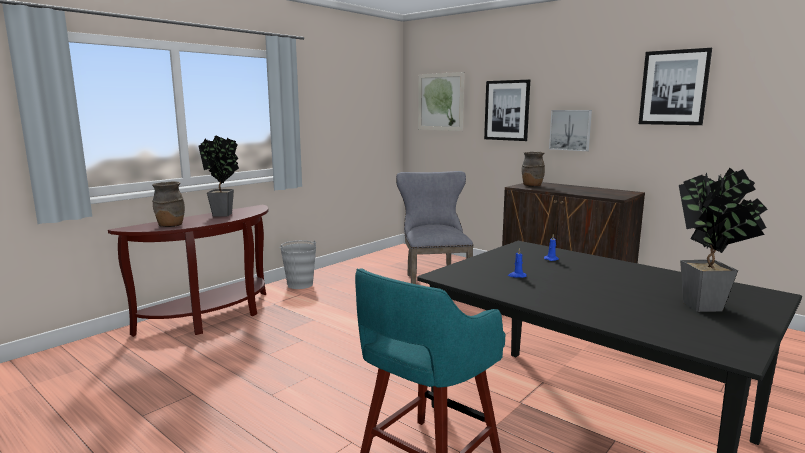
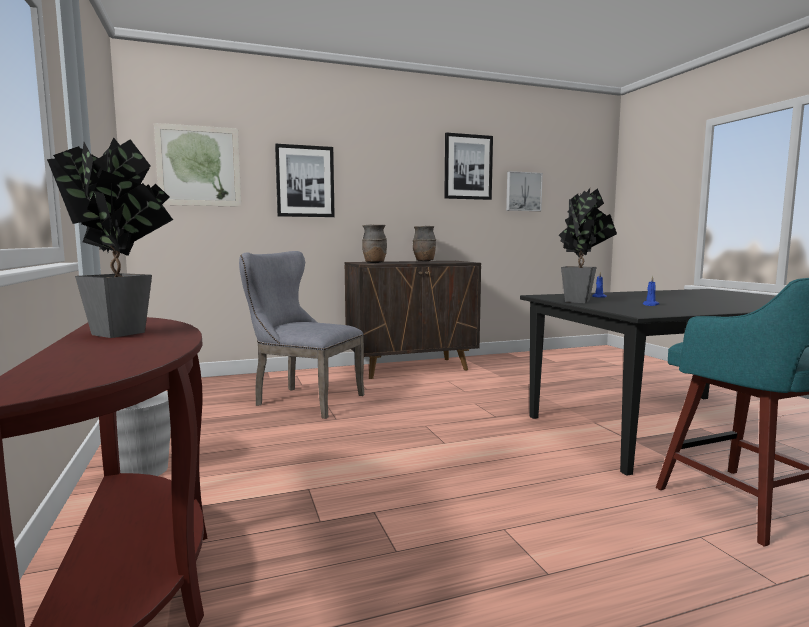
camera: 60 degrees left, 5 degrees down
brown vase [152,181,185,227] -> brown vase moved to [413,226,436,261]
picture [549,110,592,151] -> picture moved to [506,171,543,211]
potted plant [679,168,768,312] -> potted plant moved to [559,188,617,303]

